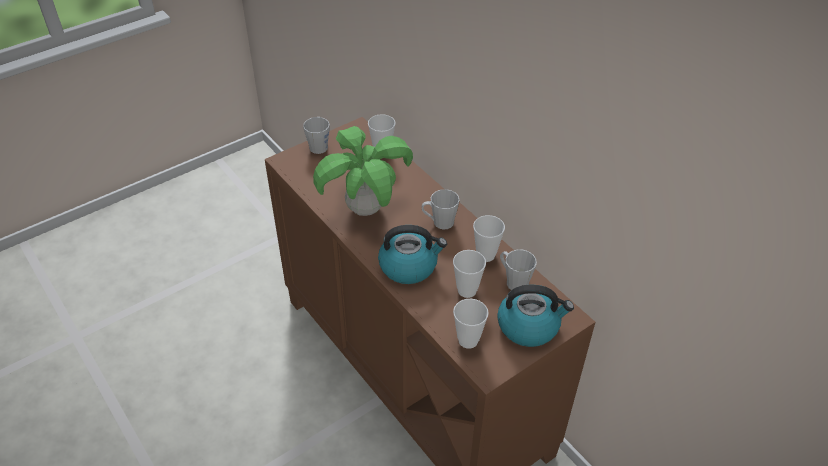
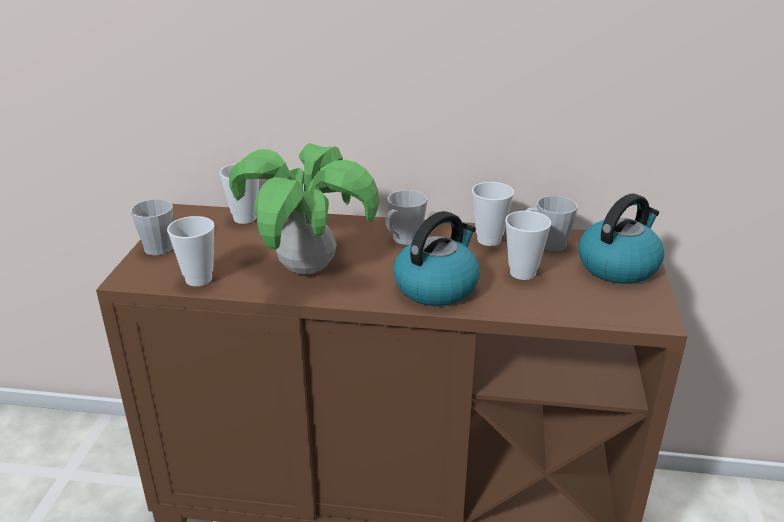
camera: 45 degrees left, 15 degrees down
cup [453,299,489,349] -> cup moved to [167,216,215,286]

